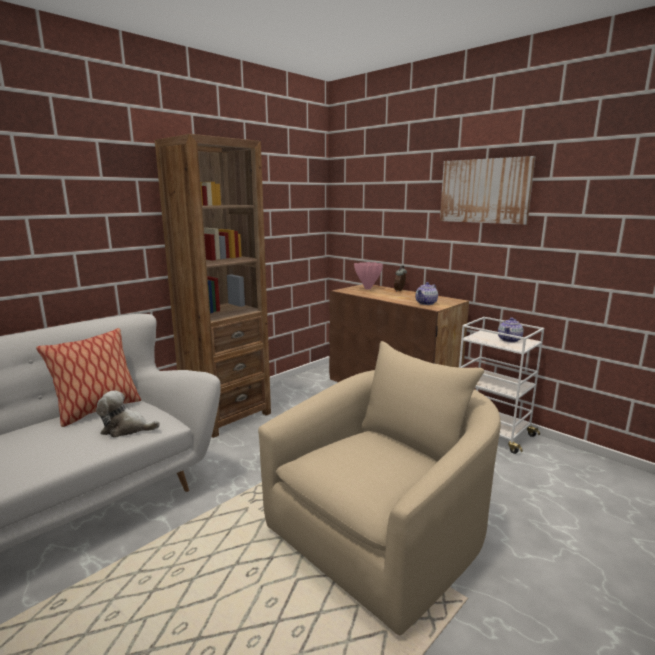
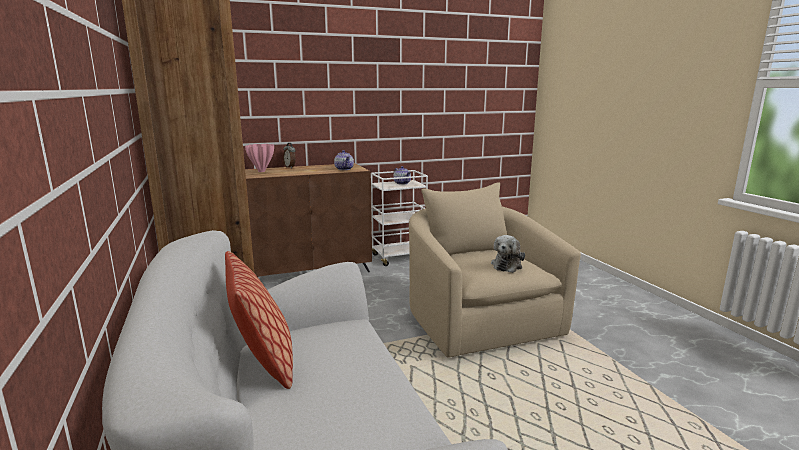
camera: 65 degrees left, 0 degrees up
plush toy [96,390,160,438] -> plush toy moved to [491,235,525,273]
picture [440,156,536,225] -> none

